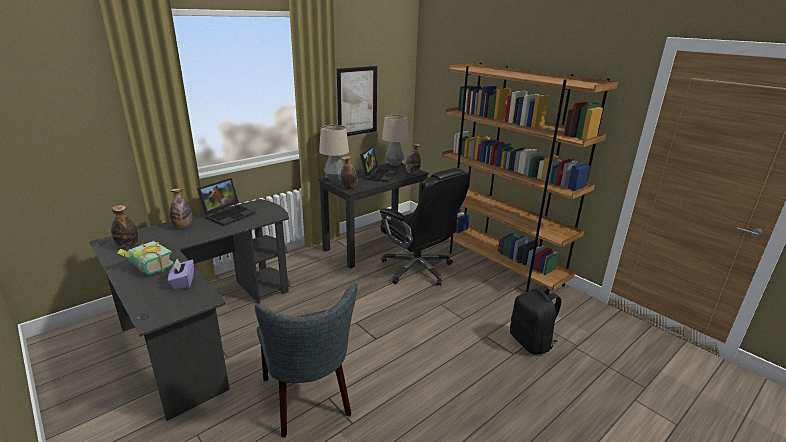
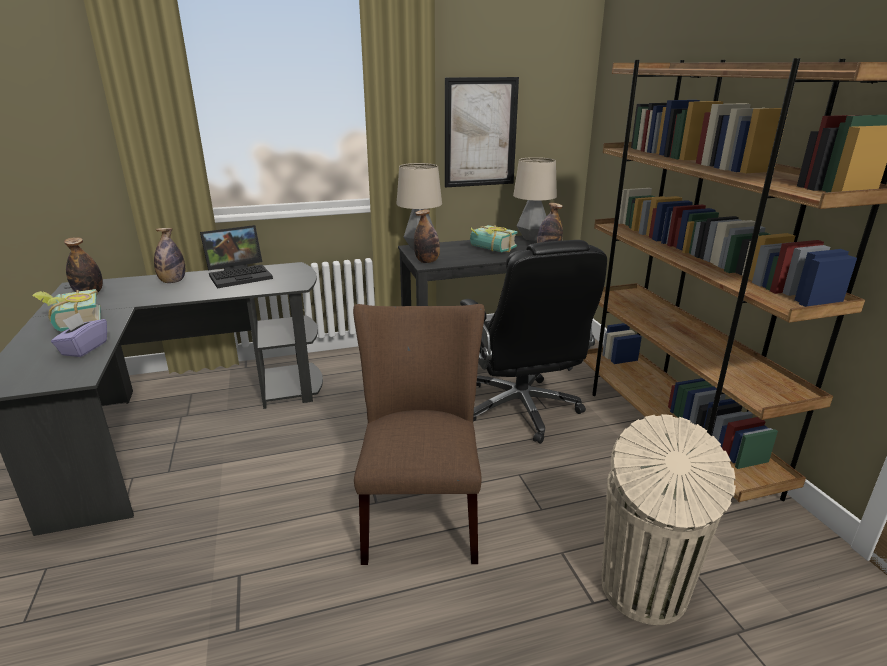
camera: 25 degrees right, 0 degrees up
grey chair [255,283,357,438] -> none
laptop [360,146,397,182] -> book [470,225,518,252]
black backpack [510,286,561,355] -> beige trash can [602,414,736,625]
none -> brown chair [353,304,485,565]

